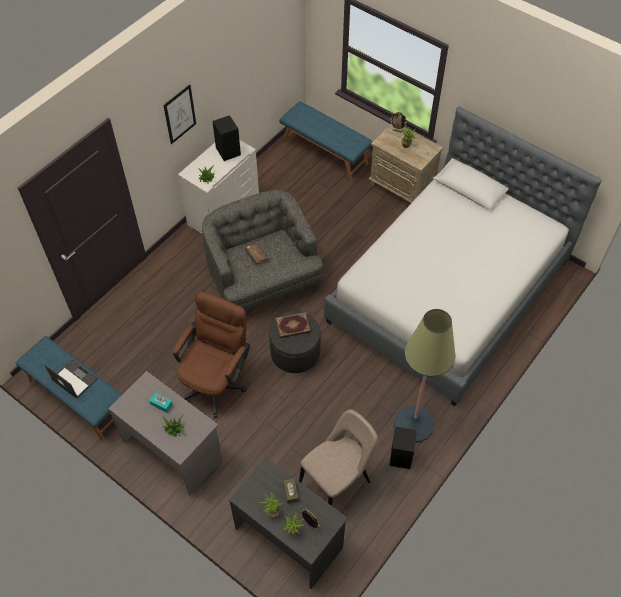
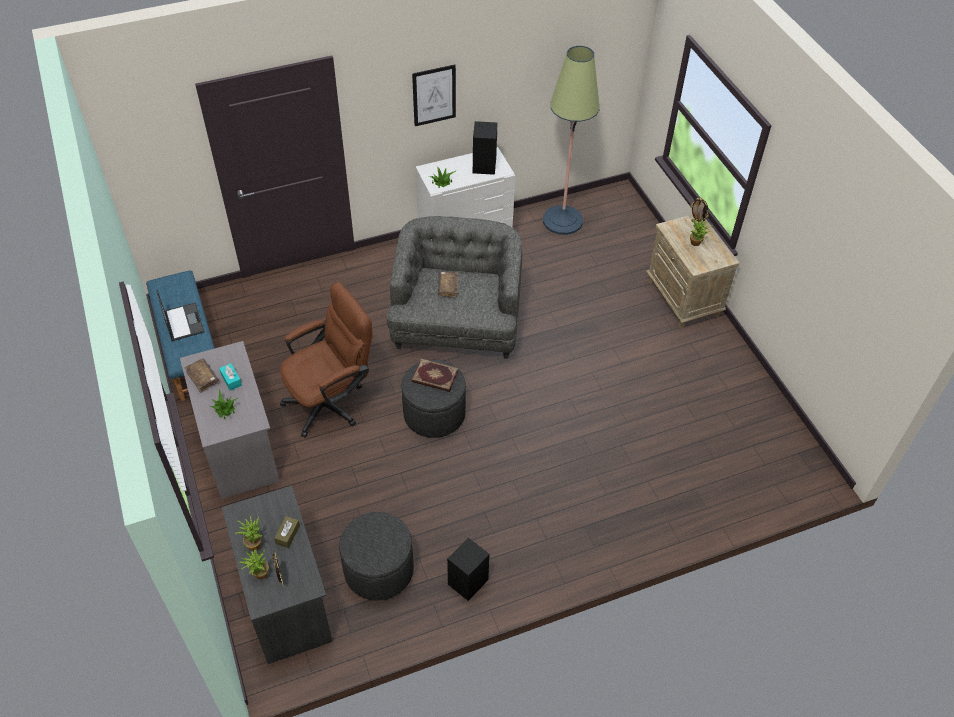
camera: 30 degrees right, 5 degrees down
blue bench [279,101,373,181] -> none
beige chair [299,409,378,506] -> grey ottoman [339,512,414,600]
bed [324,107,602,406] -> none
floor lamp [394,309,456,443] -> floor lamp moved to [543,46,600,235]
none -> brown book [185,358,219,393]

